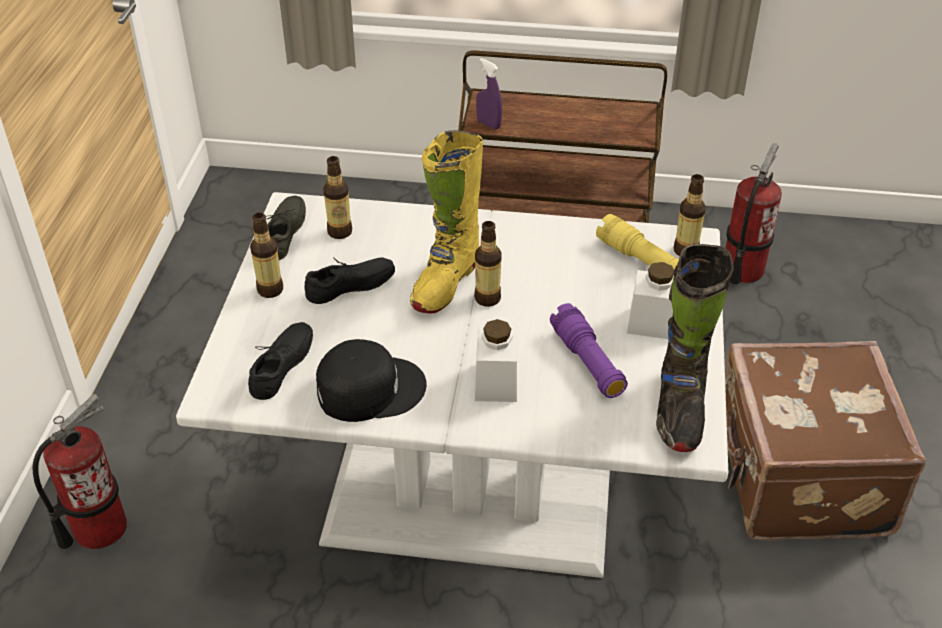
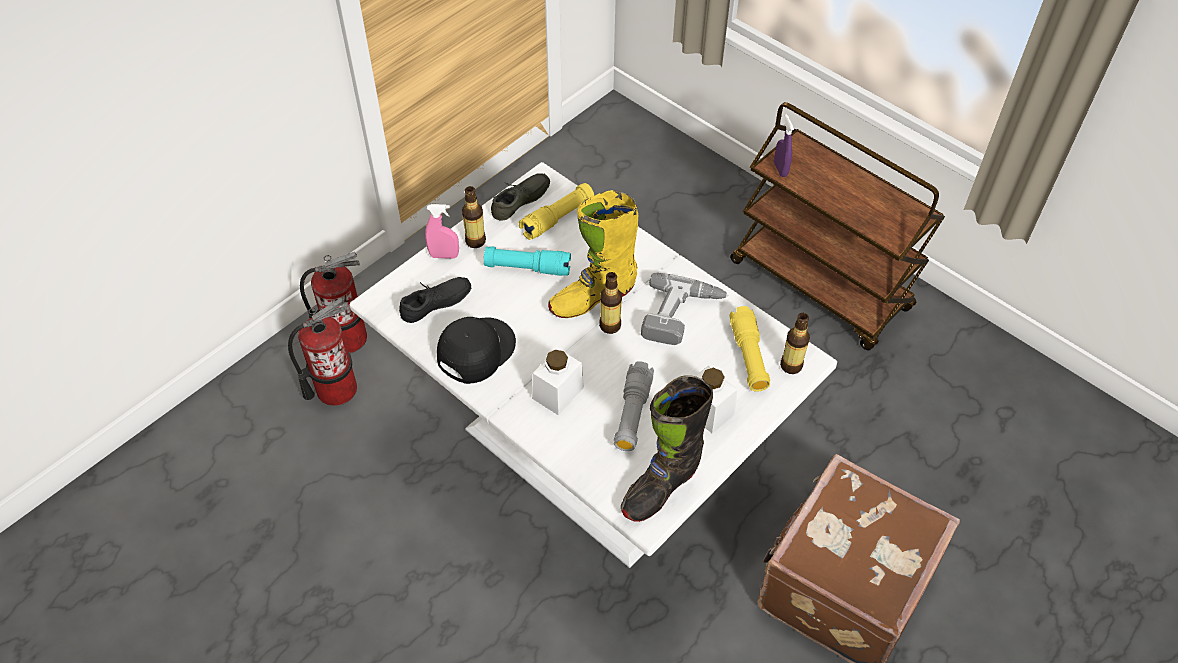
camera: 35 degrees right, 10 degrees up
black shoe [304,257,395,304] -> turquoise flashlight [484,246,571,276]
black cap [316,339,427,422] -> black cap turned 75 degrees counterclockwise [437,317,516,384]
bottle [323,156,352,239] -> yellow flashlight [519,183,594,240]
purple flashlight [550,303,628,398] -> grey flashlight [614,361,654,451]
fire extinguisher [726,143,782,284] -> fire extinguisher moved to [288,298,357,406]
none -> pink spray bottle [425,204,459,259]
none -> power drill [641,273,728,345]

